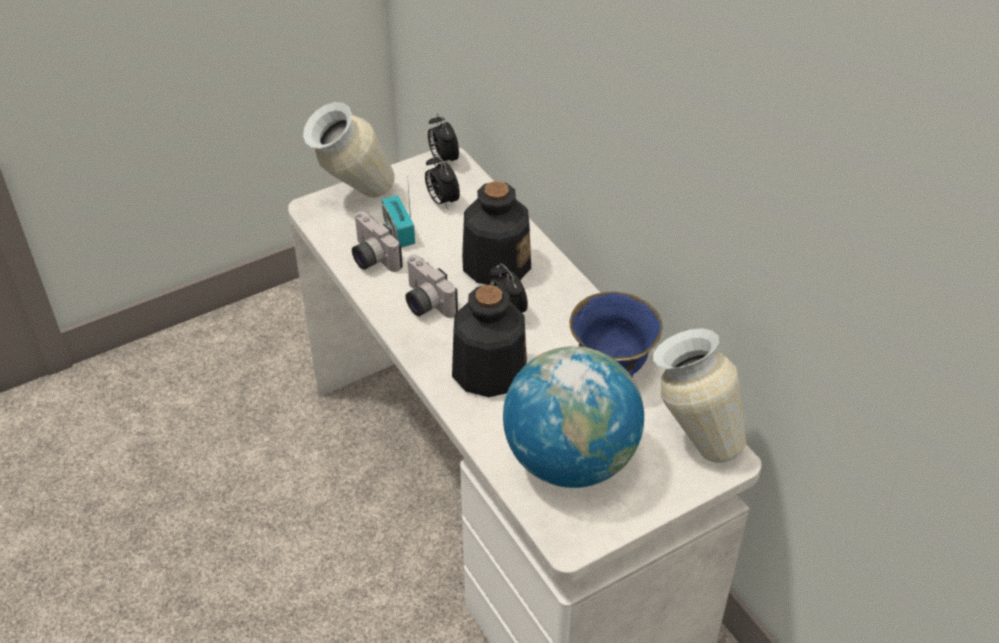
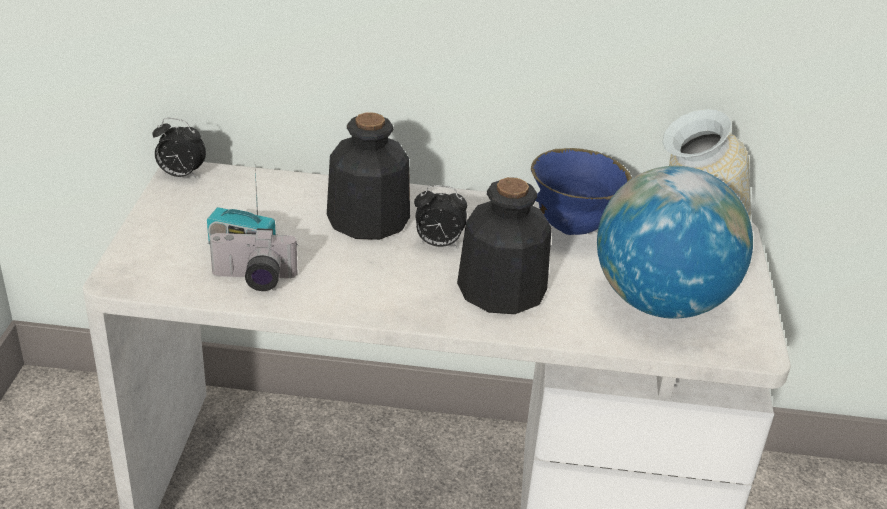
camera: 55 degrees left, 10 degrees down
vase [303,102,395,198] -> none
camera [406,255,458,318] -> none
alarm clock [425,154,460,210] -> none

